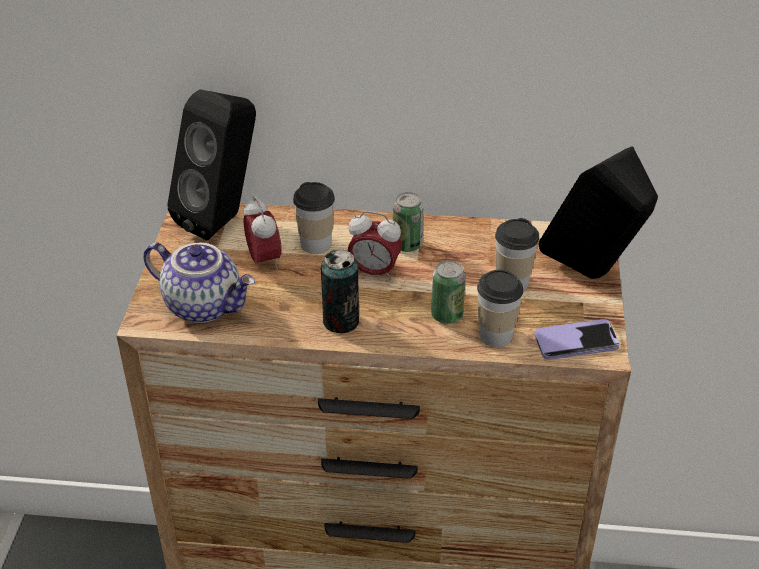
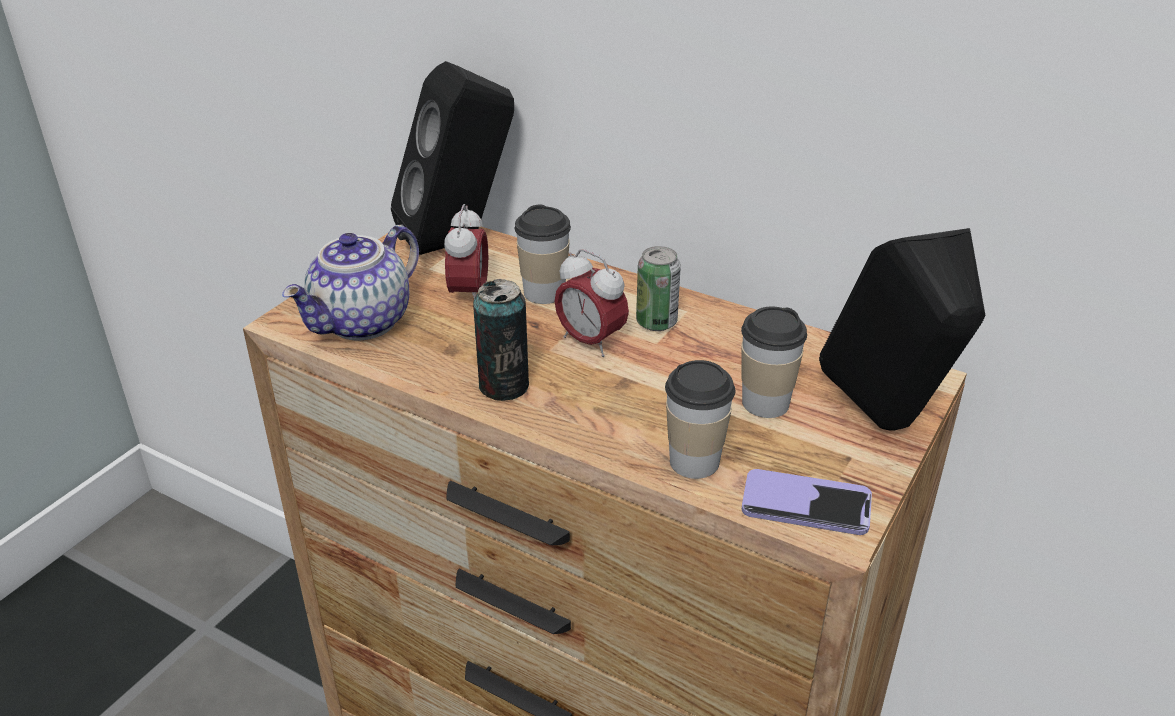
camera: 25 degrees right, 5 degrees down
teapot [143,242,255,323] -> teapot turned 75 degrees clockwise [282,225,419,340]
can [431,260,466,324] -> none

